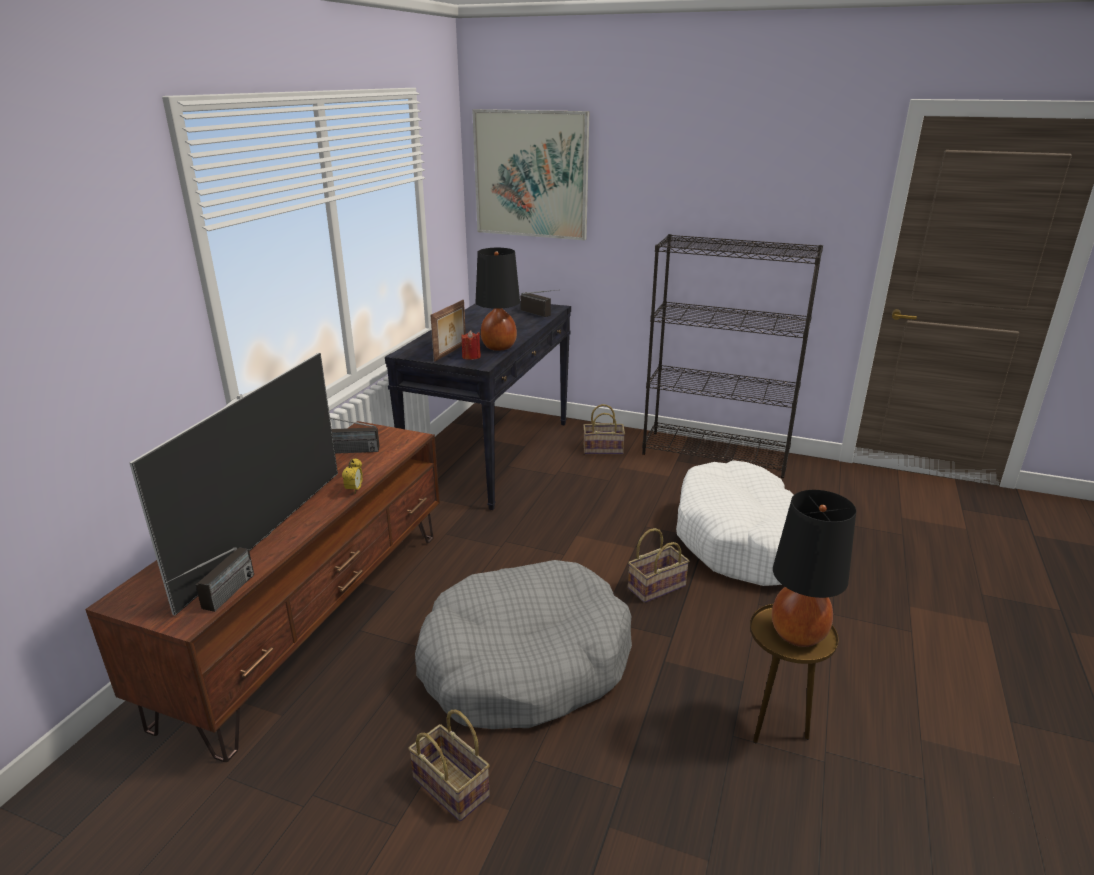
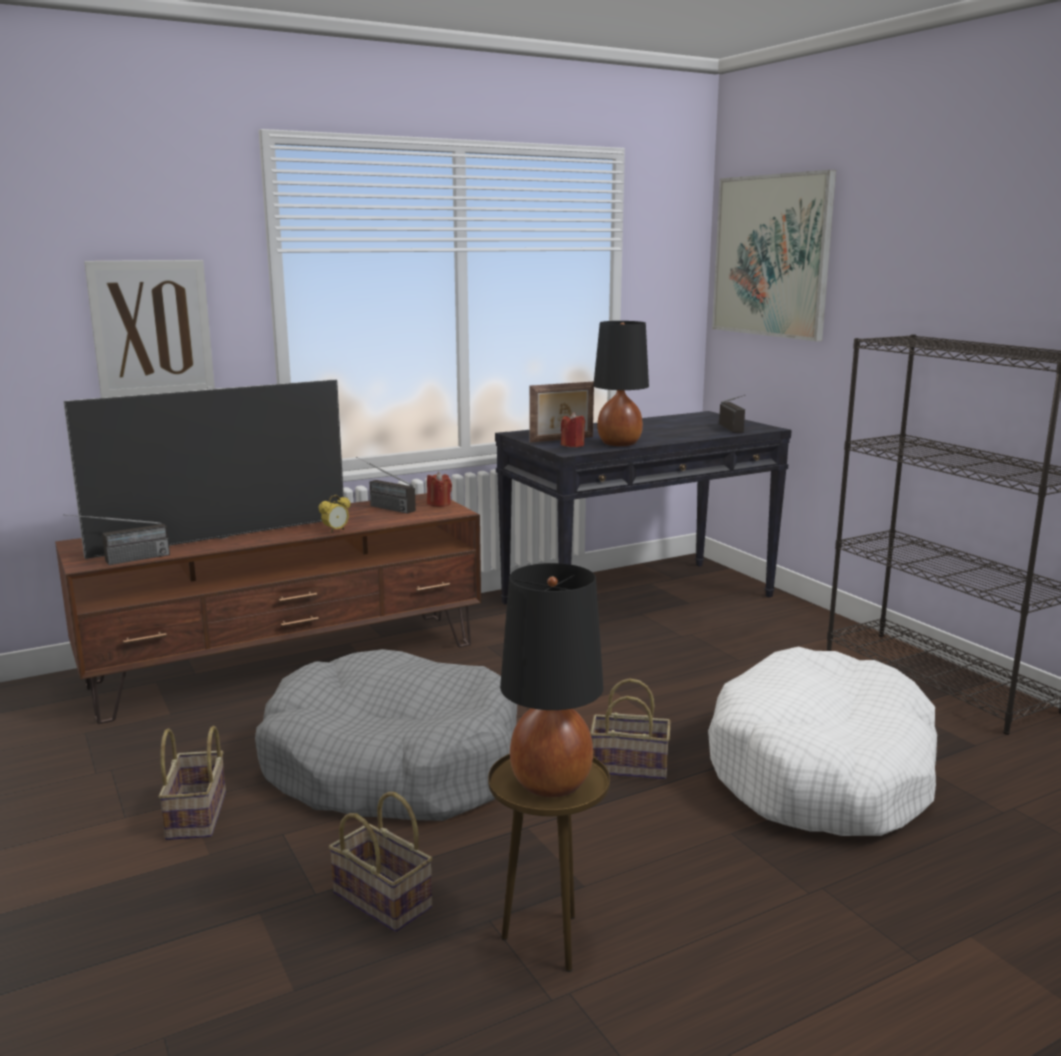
camera: 40 degrees right, 10 degrees down
basket [583,404,625,454] -> basket moved to [329,792,433,932]
none -> picture [84,260,215,398]
none -> red candle [427,472,452,507]

